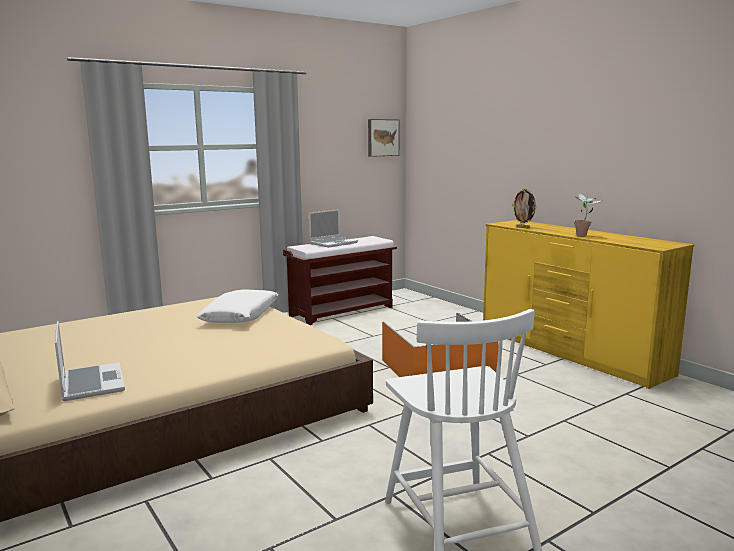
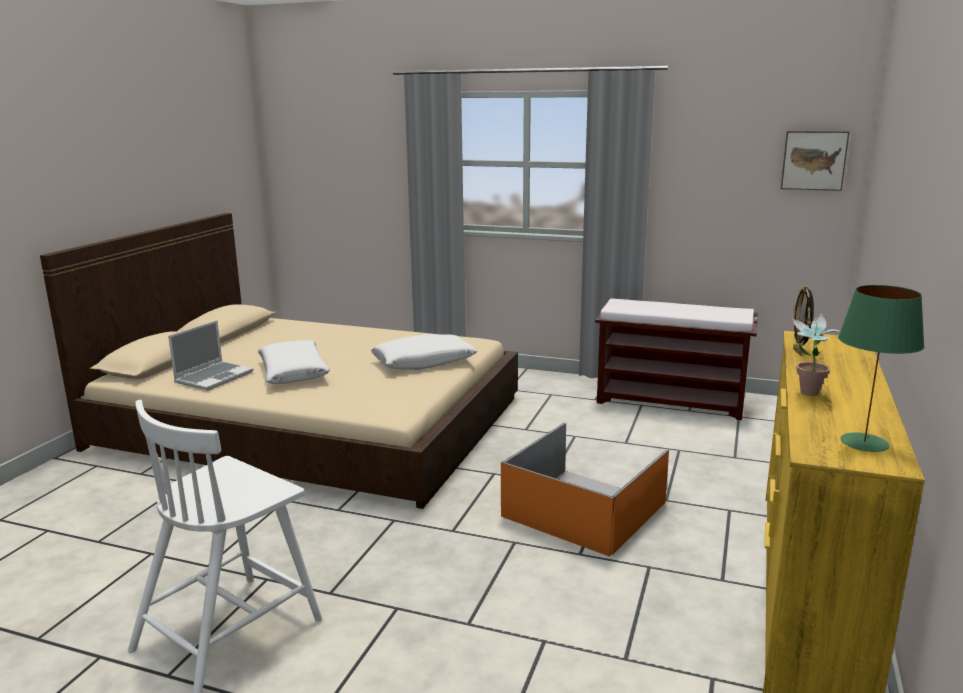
camera: 55 degrees right, 5 degrees up
laptop [309,209,358,248] -> none
none -> white pillow [258,340,330,384]
none -> green table lamp [838,285,925,452]

